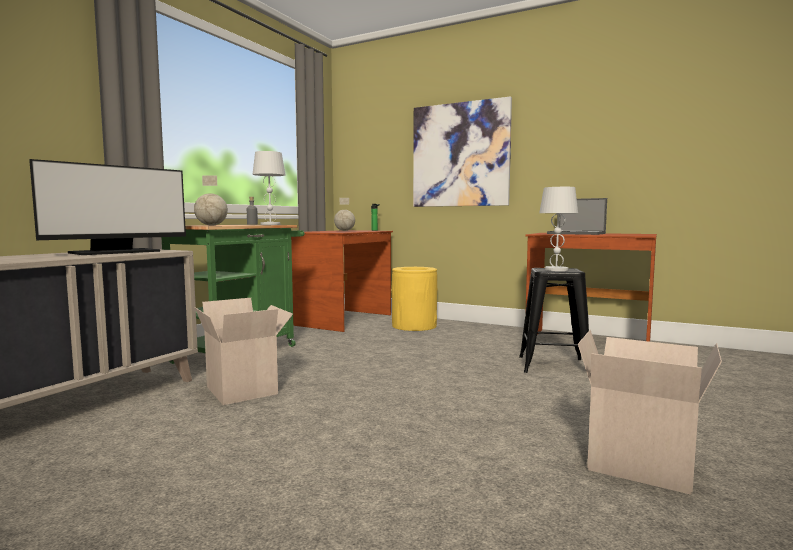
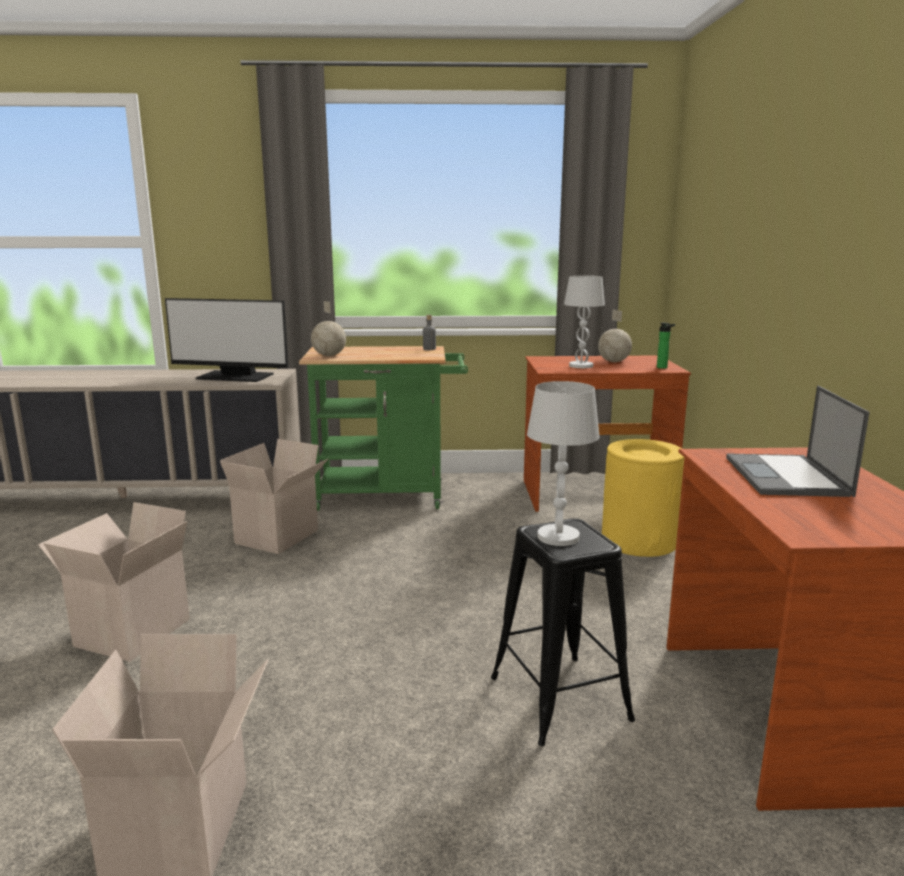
camera: 60 degrees right, 10 degrees up
white table lamp [252,151,285,225] -> white table lamp moved to [564,275,605,368]
picture [413,96,512,207] -> none
none -> cardboard box [38,502,190,662]

